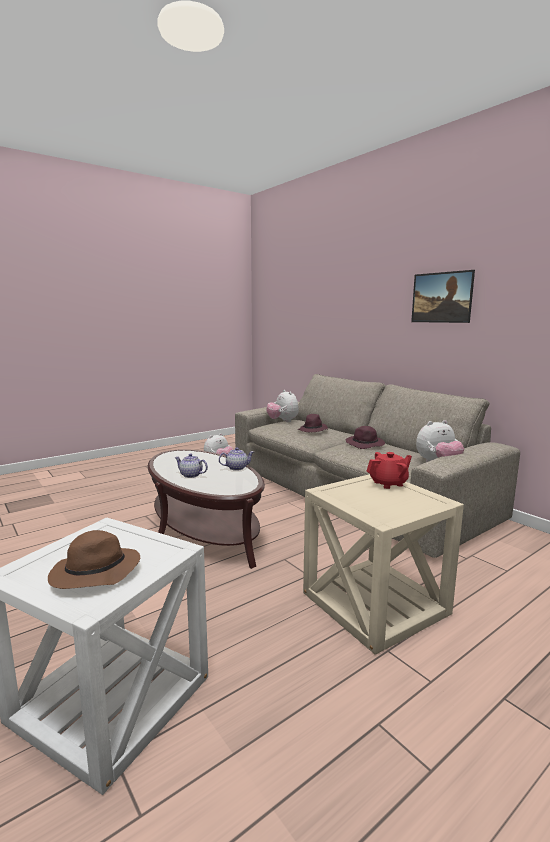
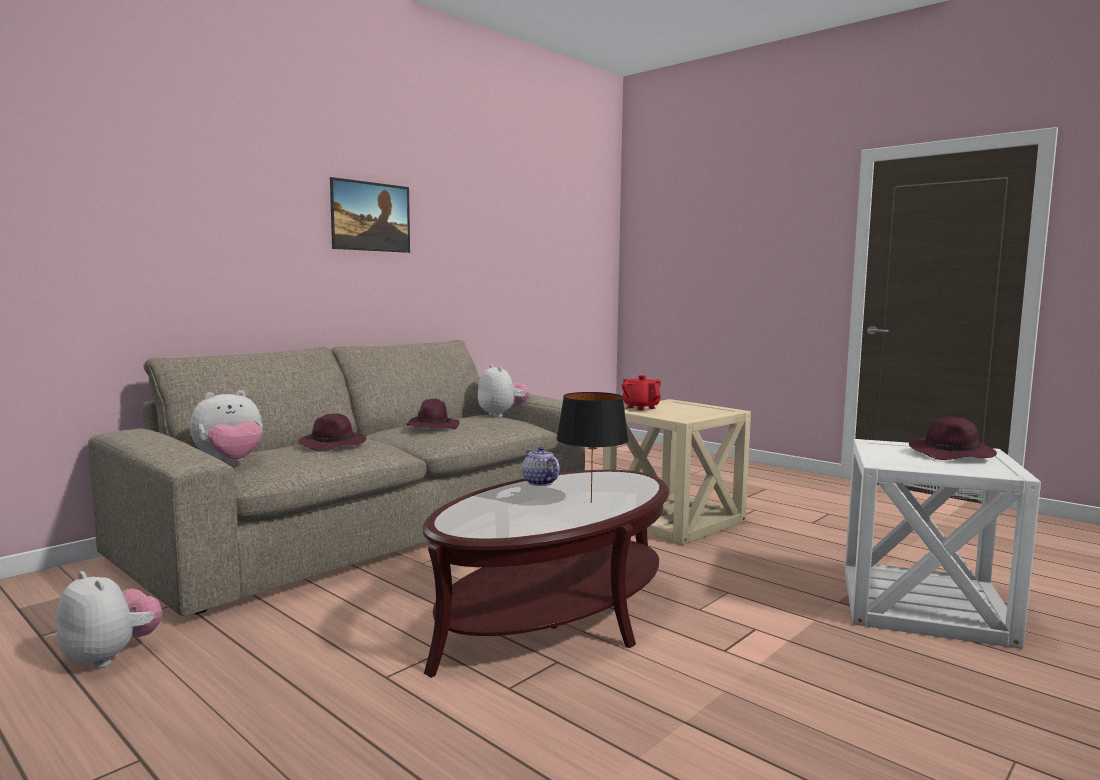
camera: 100 degrees left, 5 degrees down
brown hat [48,530,140,589] -> purple hat [909,417,997,460]
teapot [175,454,208,478] -> black table lamp [556,392,629,503]

